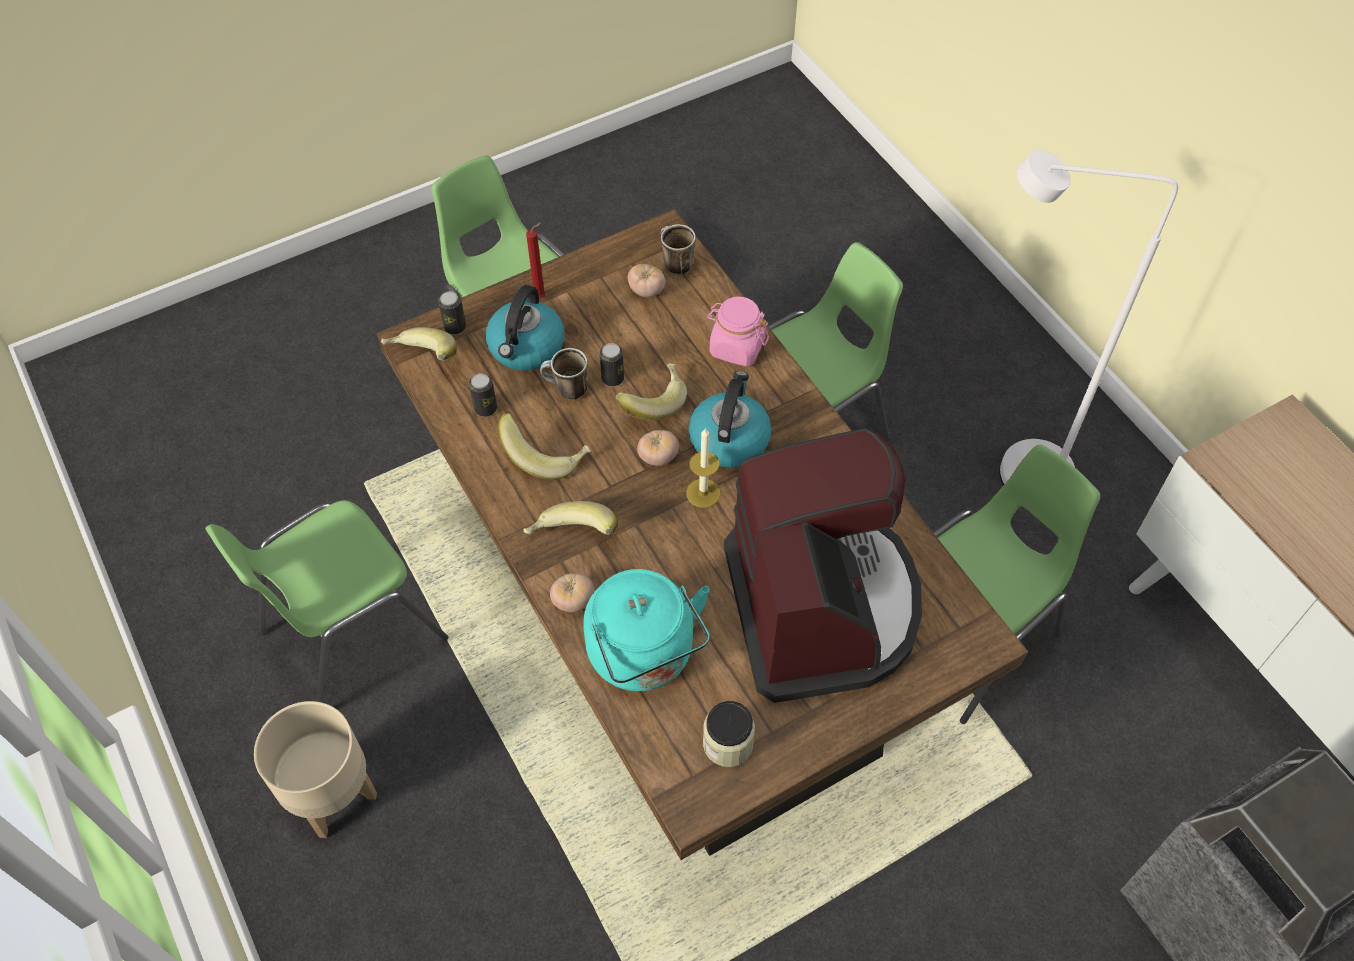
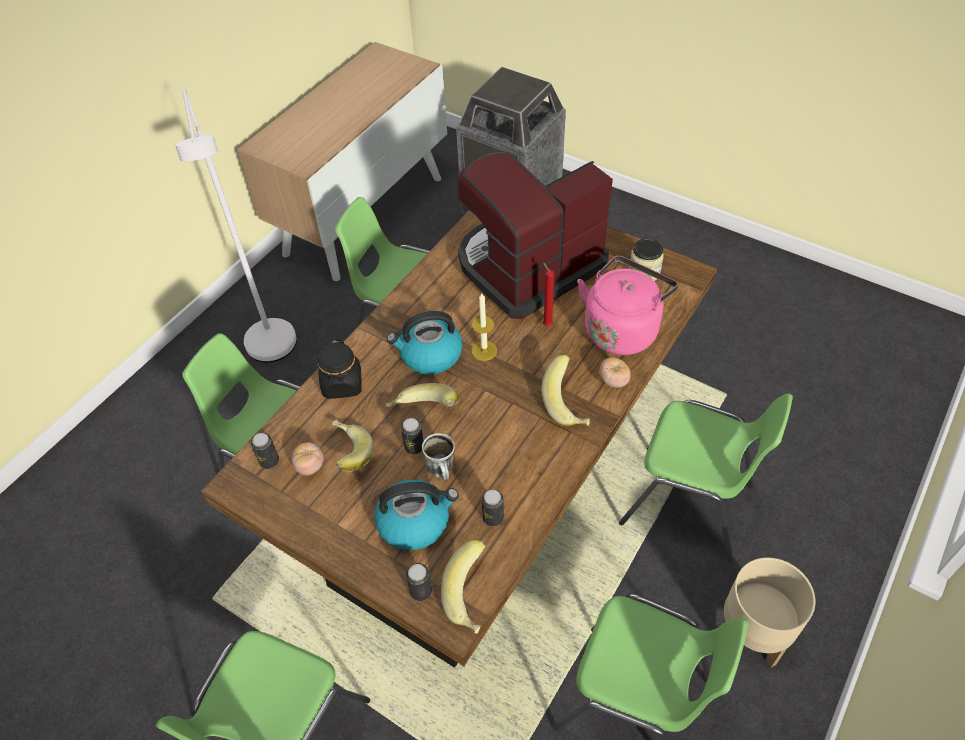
camera: 115 degrees left, 5 degrees down
banana [498,413,591,479] -> banana moved to [332,419,374,472]
red candle [526,223,546,299] -> red candle moved to [543,262,554,326]
turquoise kettle [583,569,710,691] -> pink kettle [577,256,678,355]
tomato [637,430,679,466] -> none
mug [661,224,696,275] -> can [251,433,279,469]
pink jar [707,297,769,367] -> black jar [317,340,362,399]
none -> green chair [619,393,793,562]

